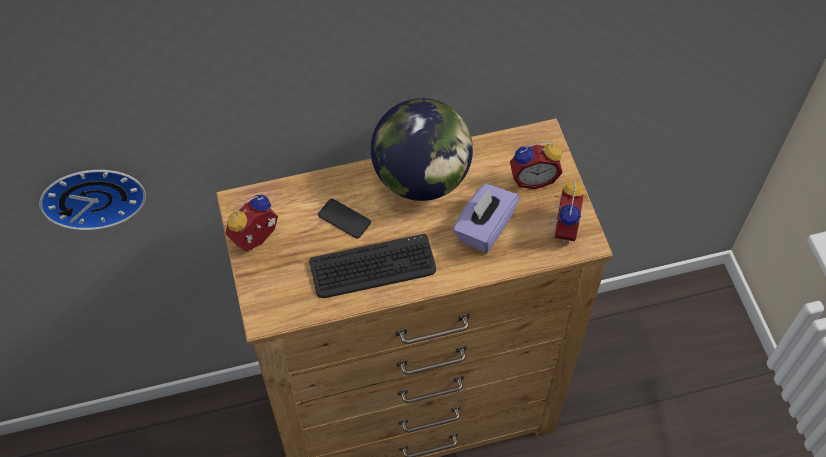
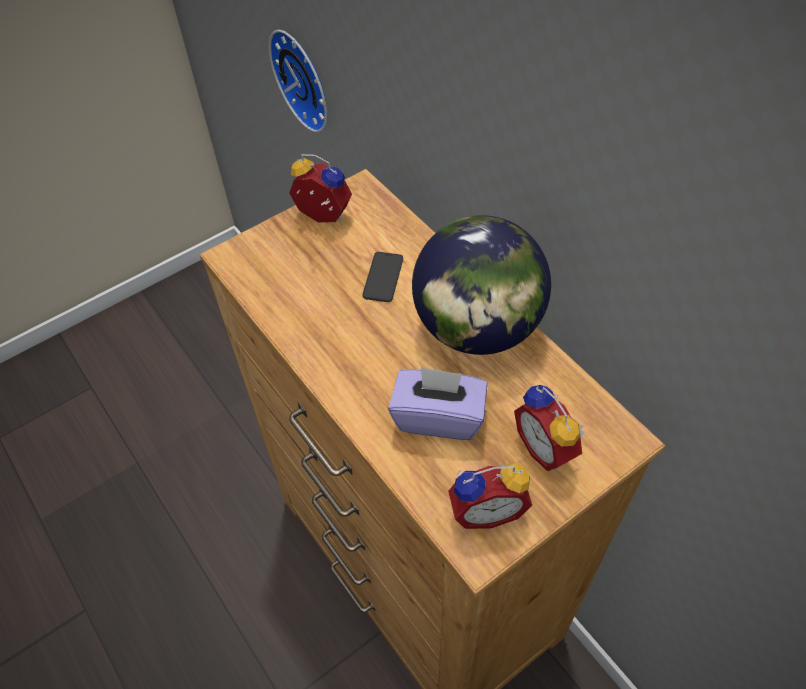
camera: 70 degrees right, 5 degrees down
keyboard [309,234,436,298] -> none

